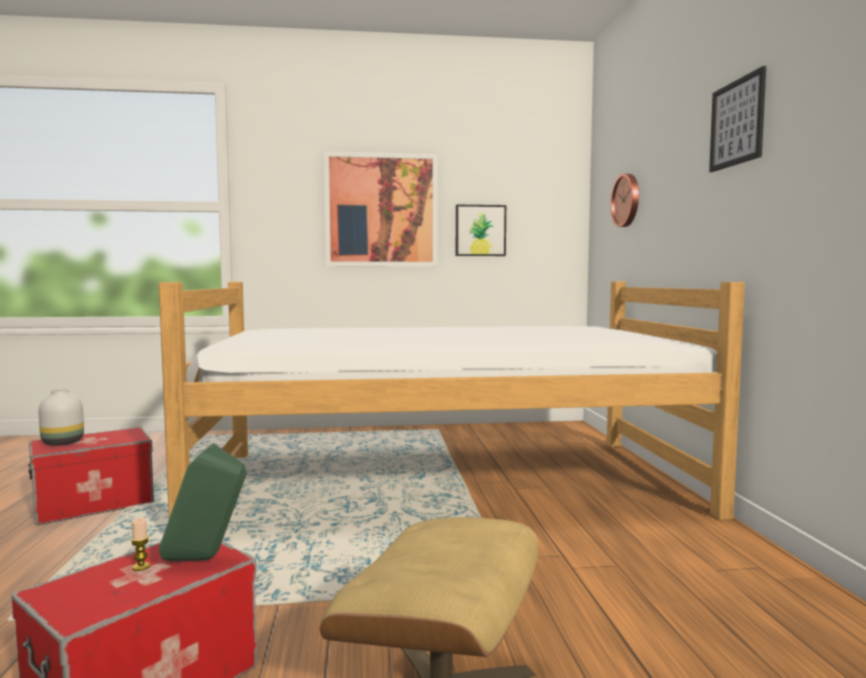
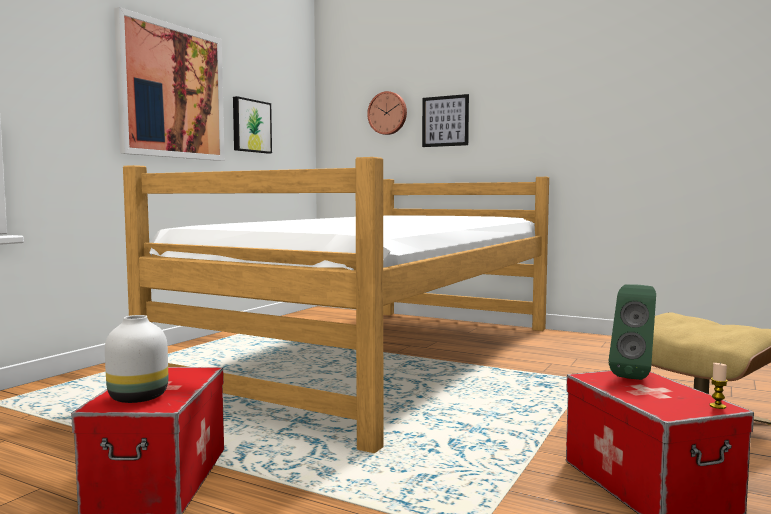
camera: 55 degrees left, 0 degrees up
candle [131,518,150,571] -> candle moved to [710,363,728,409]
picture [709,66,766,172] -> picture moved to [422,94,469,147]

